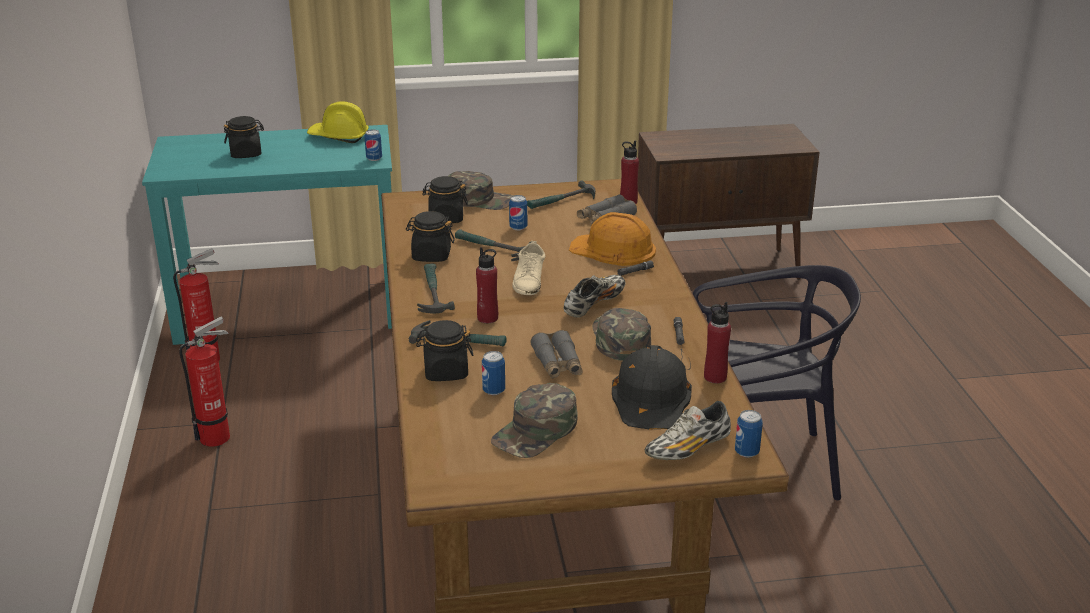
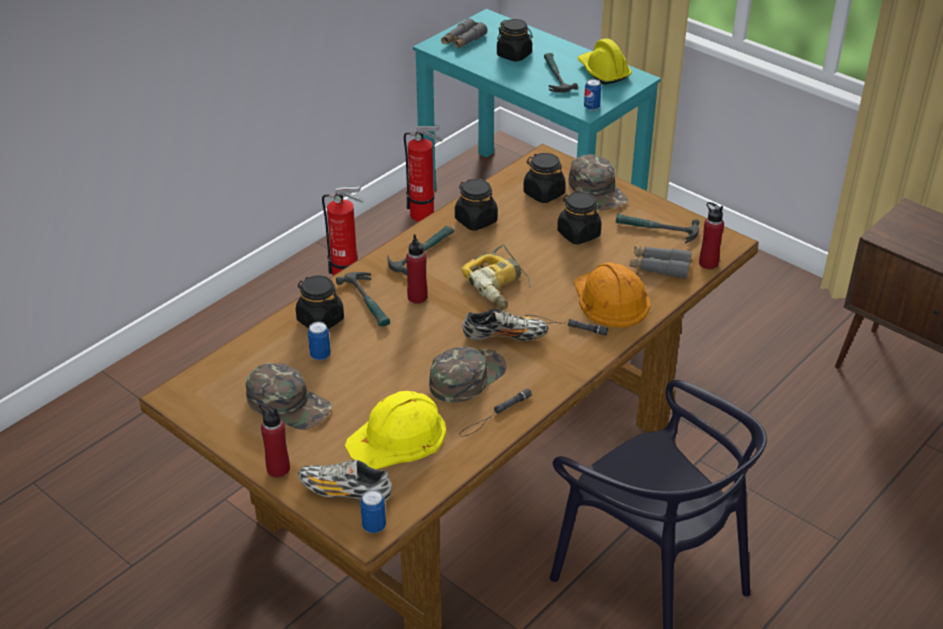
camera: 50 degrees right, 10 degrees up
hammer [455,229,531,261] -> hammer moved to [544,53,578,93]
green cap [491,383,578,458] -> green cap turned 150 degrees counterclockwise [246,363,332,430]
can [509,195,527,230] -> black jar [557,192,602,244]
beige shoe [512,241,545,295] -> power drill [461,244,531,310]
grey binoculars [530,330,583,379] -> grey binoculars moved to [441,18,488,48]
black hard hat [612,345,692,429] -> yellow hard hat [345,391,446,469]
red bottle [704,302,731,383] -> red bottle moved to [259,403,290,478]

